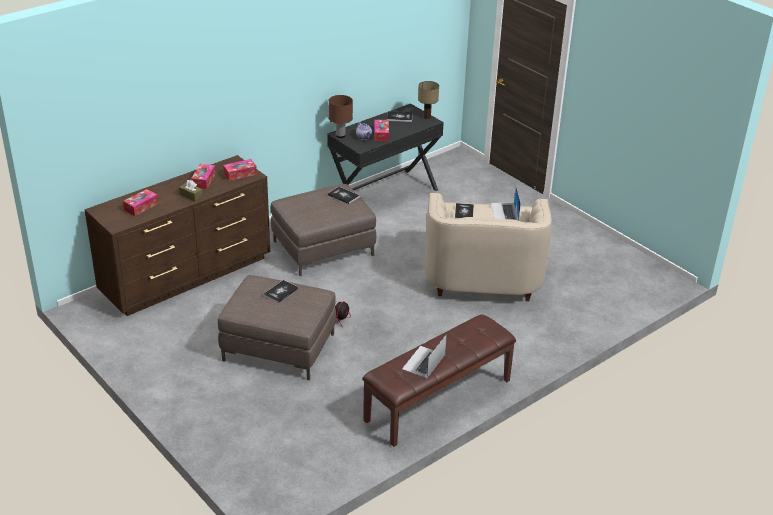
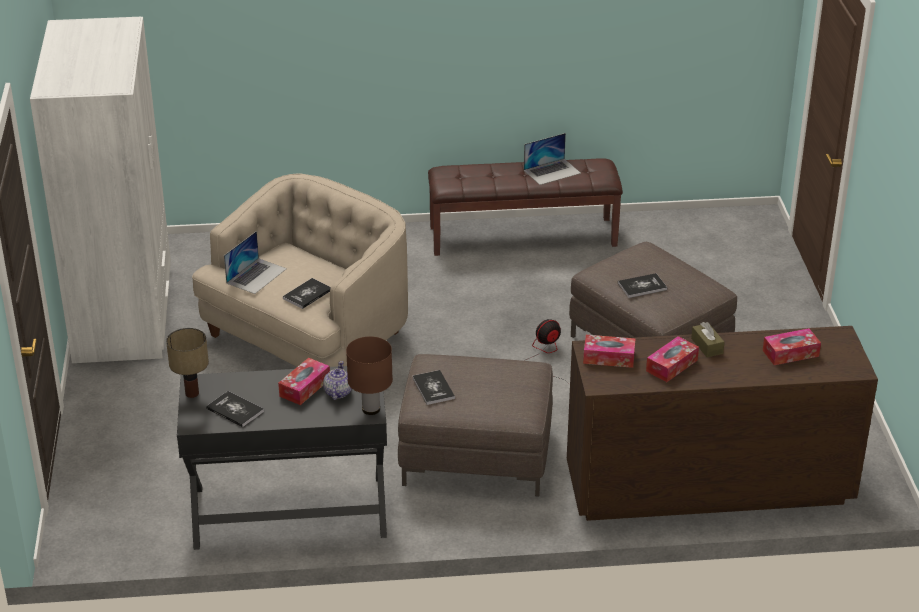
camera: 145 degrees left, 0 degrees up
none -> white wardrobe [30,17,171,363]

